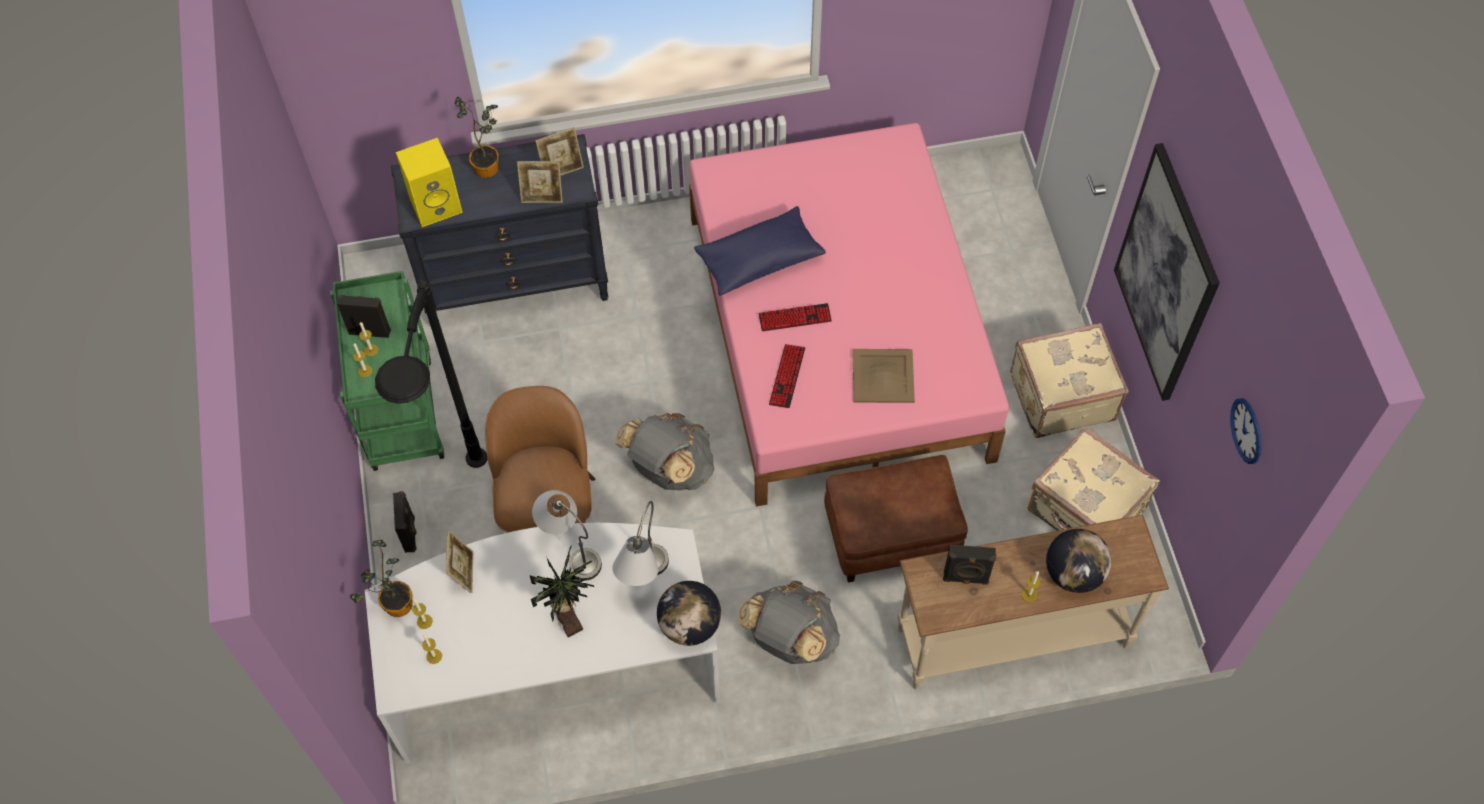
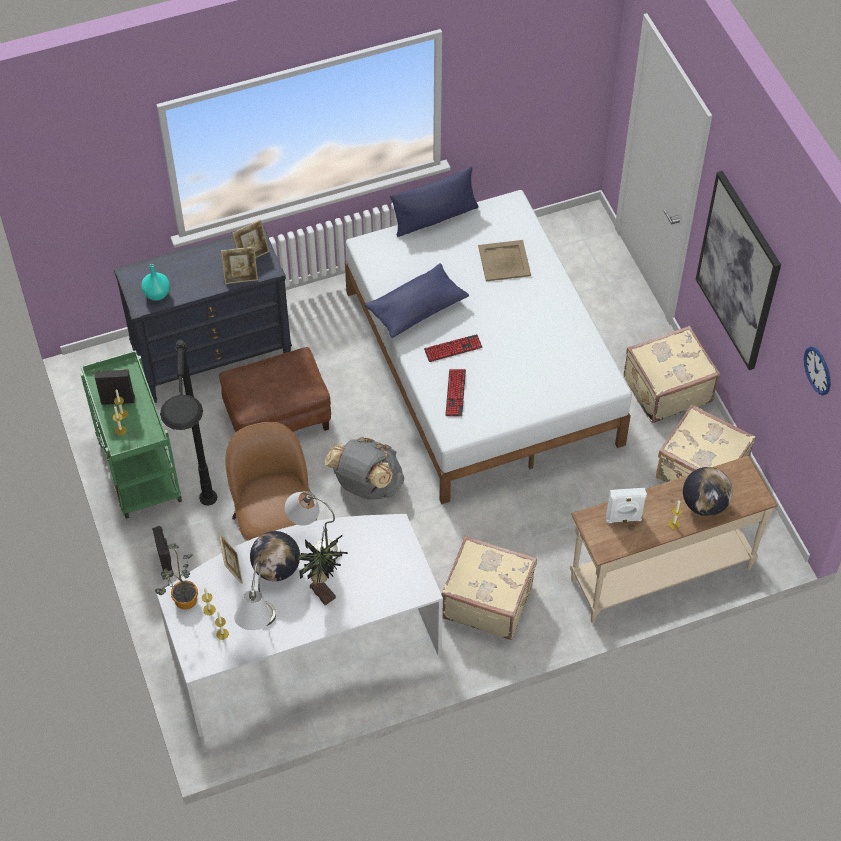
camera: 10 degrees left, 5 degrees down
yellow speaker [396,138,463,227] -> turquoise vase [141,264,170,301]
potted plant [454,97,499,178] -> none
grey table lamp [612,501,669,586] -> grey table lamp moved to [234,561,276,630]
globe [657,581,721,646] -> globe moved to [250,531,300,581]
pink bed [689,123,1009,507] -> white bed [345,190,632,504]
grey backpack [737,581,840,664] -> beige suitcase [441,536,537,640]
brown ottoman [824,455,968,582] -> brown ottoman moved to [219,347,331,432]
beige tray [852,349,915,403] -> beige tray moved to [478,240,531,281]
black speaker [943,545,996,585] -> white speaker [606,488,647,523]
none -> blue pillow [390,166,478,237]

